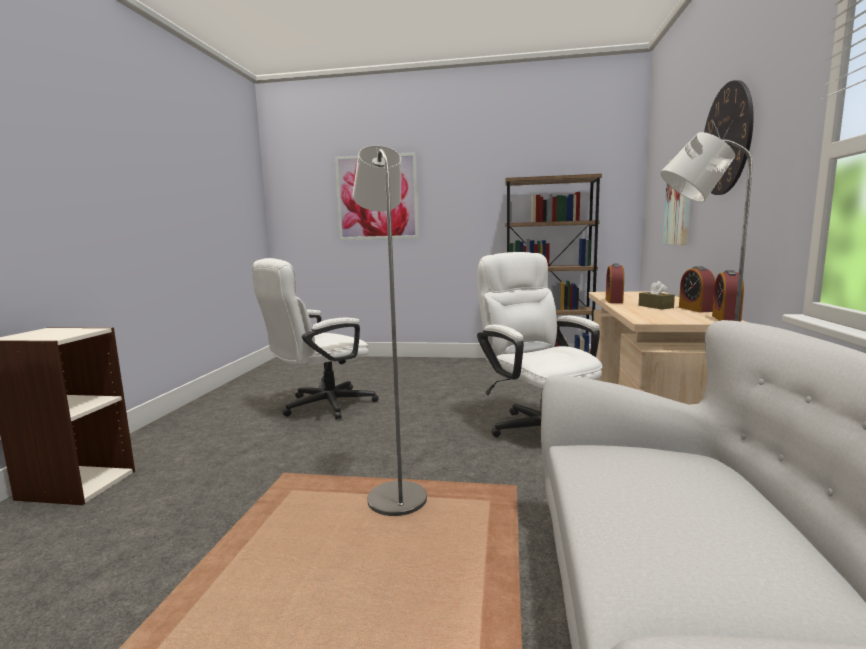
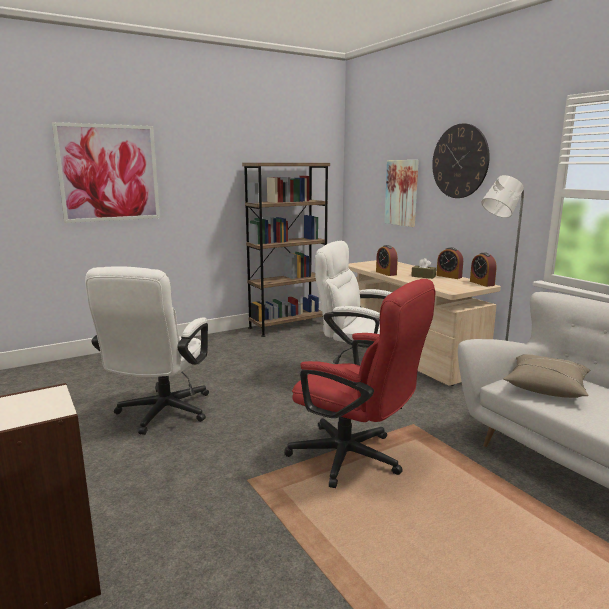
camera: 40 degrees left, 5 degrees up
grey floor lamp [353,146,427,516] -> red office chair [284,279,435,488]
none -> beige pillow [503,354,590,398]

